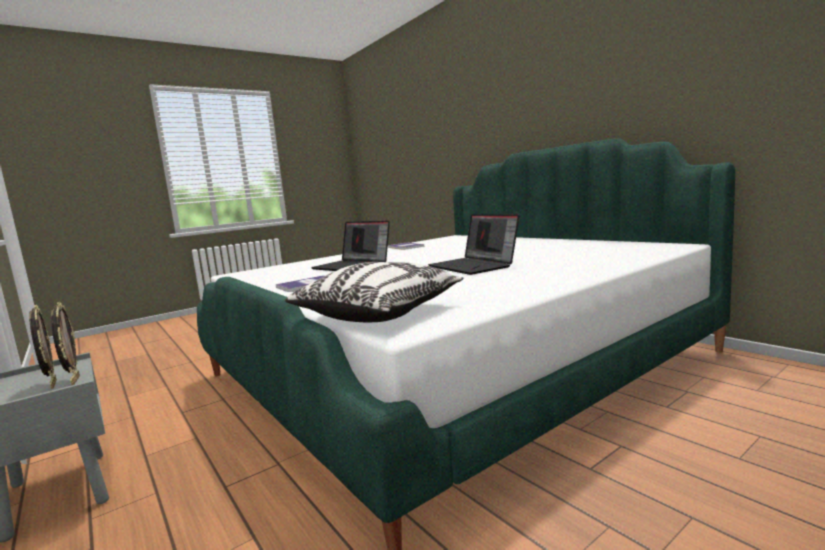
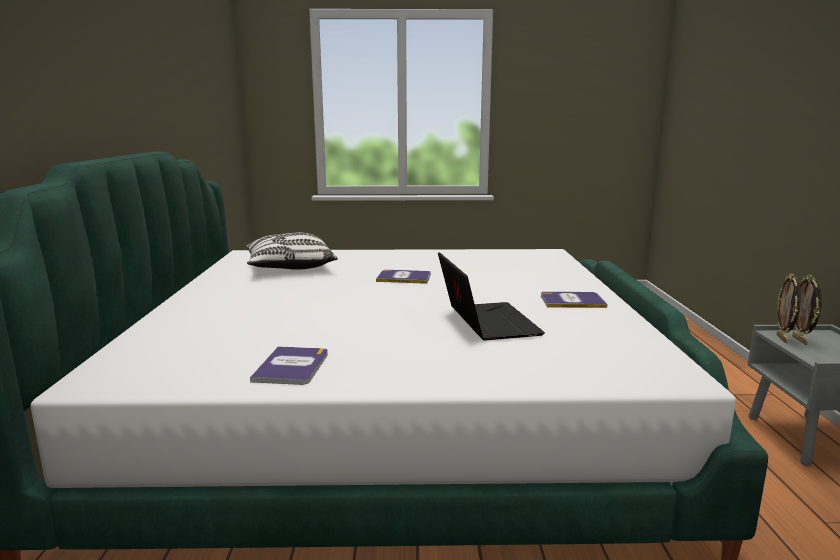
camera: 145 degrees left, 5 degrees up
pillow [285,262,463,322] -> pillow moved to [245,233,337,270]
laptop [428,214,519,275] -> book [376,270,431,284]

